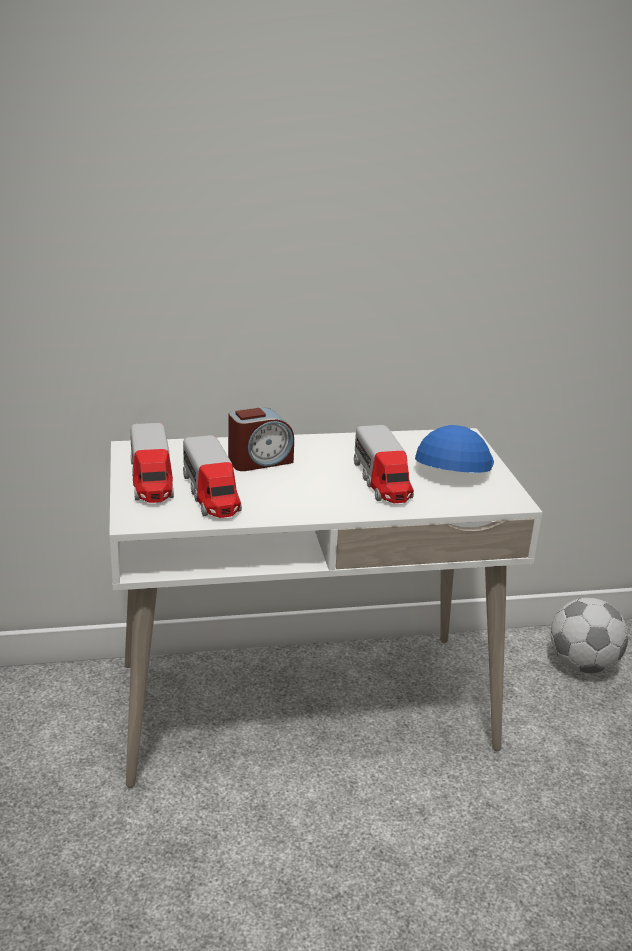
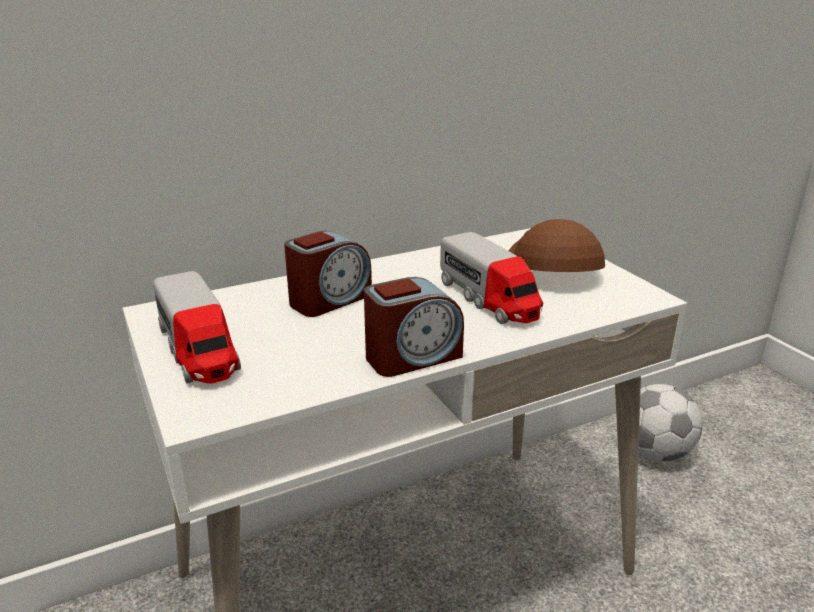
camera: 15 degrees left, 0 degrees up
toy truck [183,435,242,518] -> none
blue cap [415,425,494,473] -> brown cap [508,219,605,272]
none -> alarm clock [364,277,464,377]

